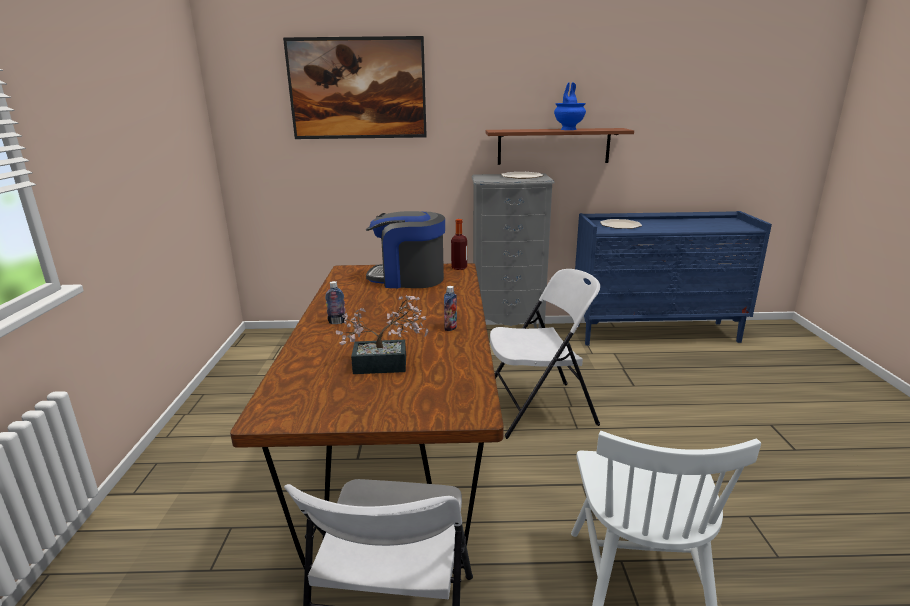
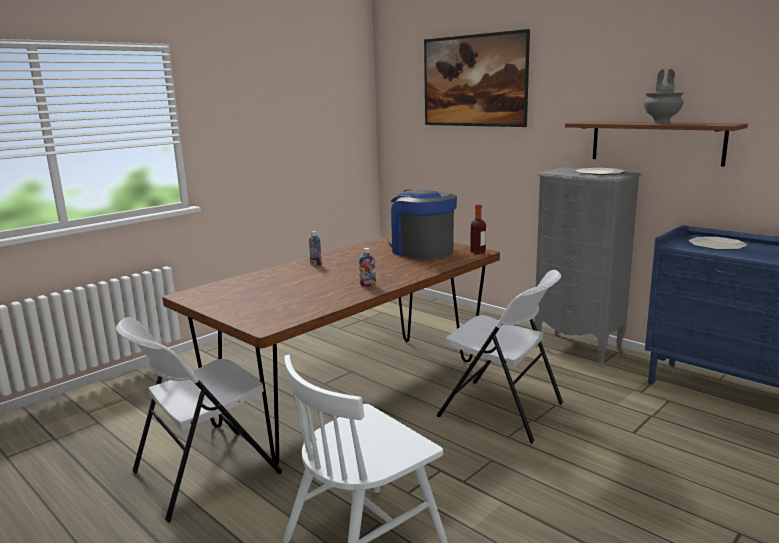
camera: 45 degrees right, 5 degrees down
potted plant [336,295,429,374] -> none
blue vase [554,82,586,130] -> grey vase [644,69,684,124]

